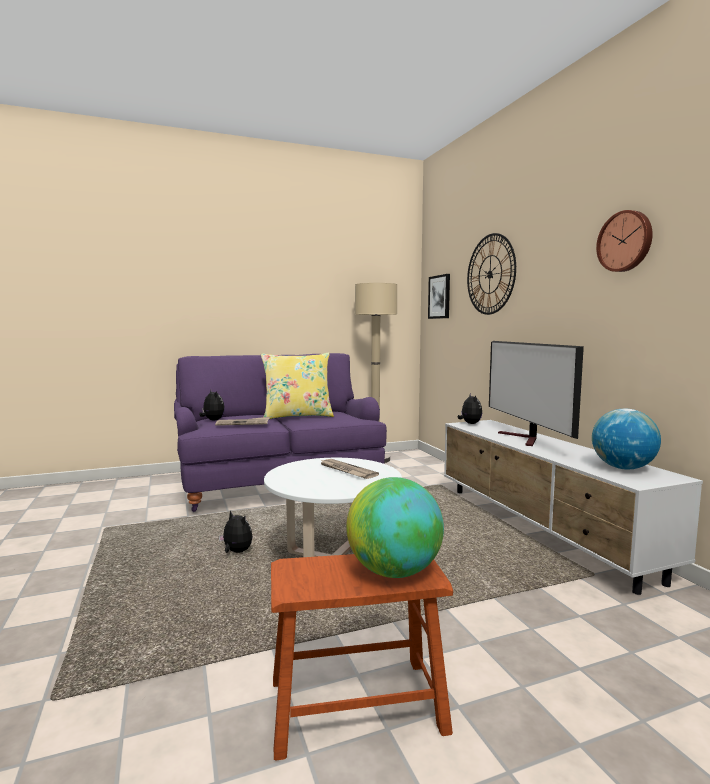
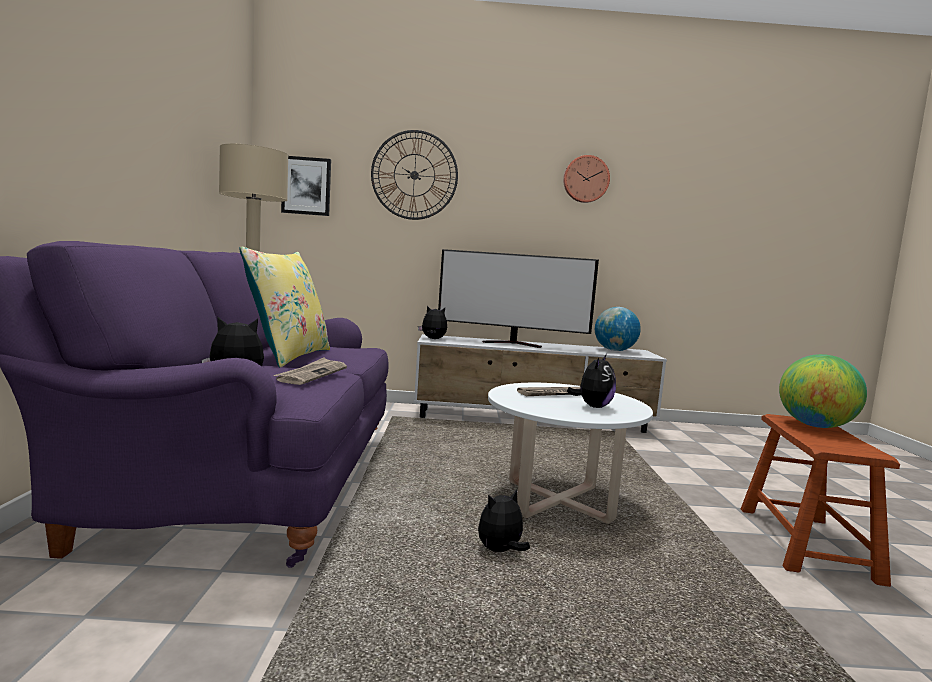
camera: 70 degrees left, 0 degrees up
none -> plush toy [567,355,616,408]

